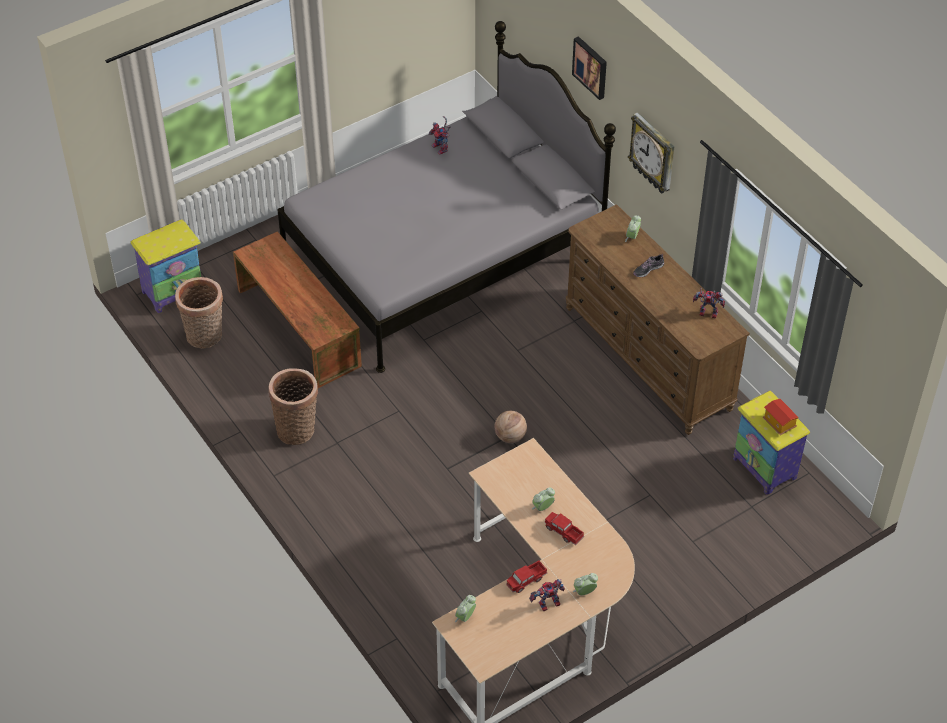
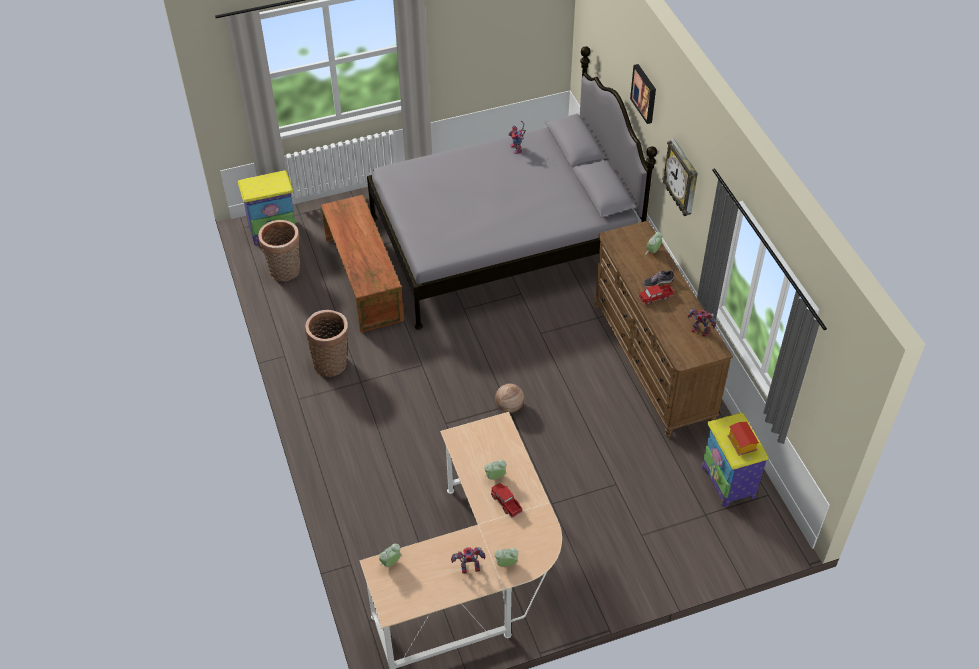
camera: 15 degrees right, 0 degrees up
toy truck [506,560,547,593] -> toy truck moved to [638,284,674,305]

